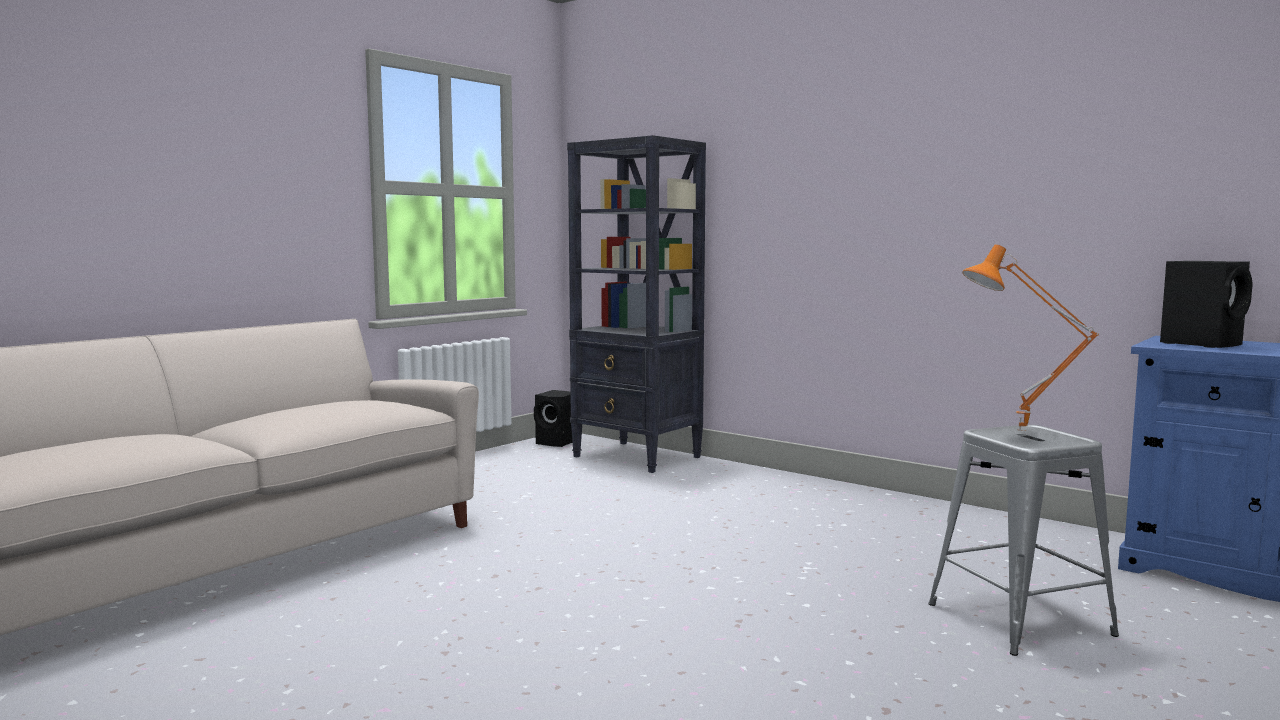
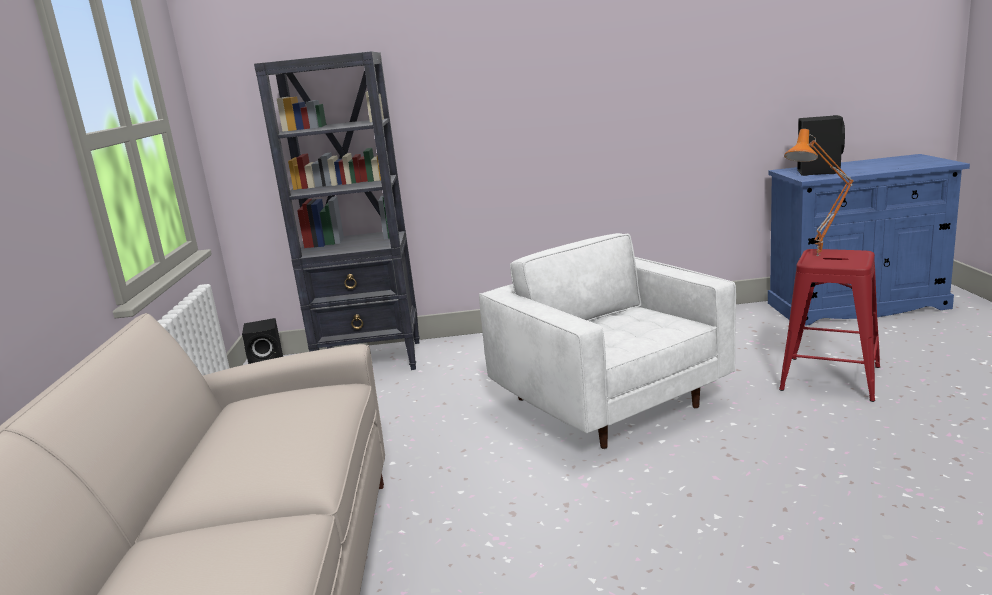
camera: 40 degrees left, 10 degrees up
grey stool [929,425,1119,656] -> red stool [779,249,880,402]
none -> white armchair [479,233,736,449]

